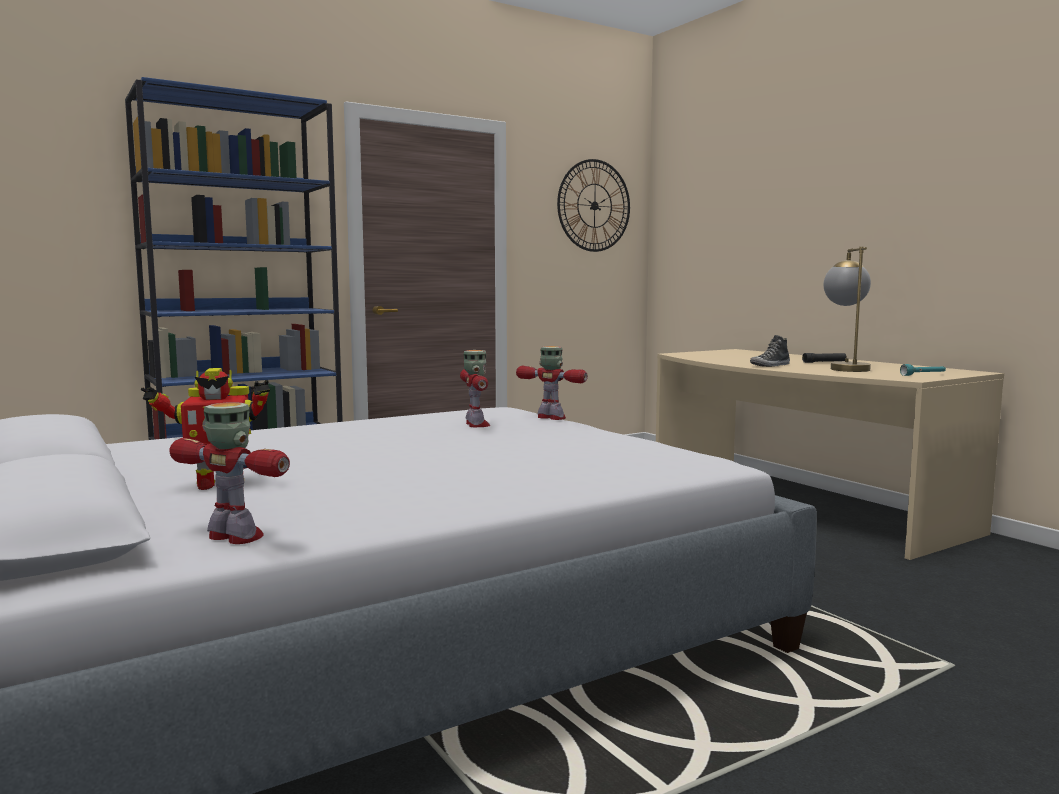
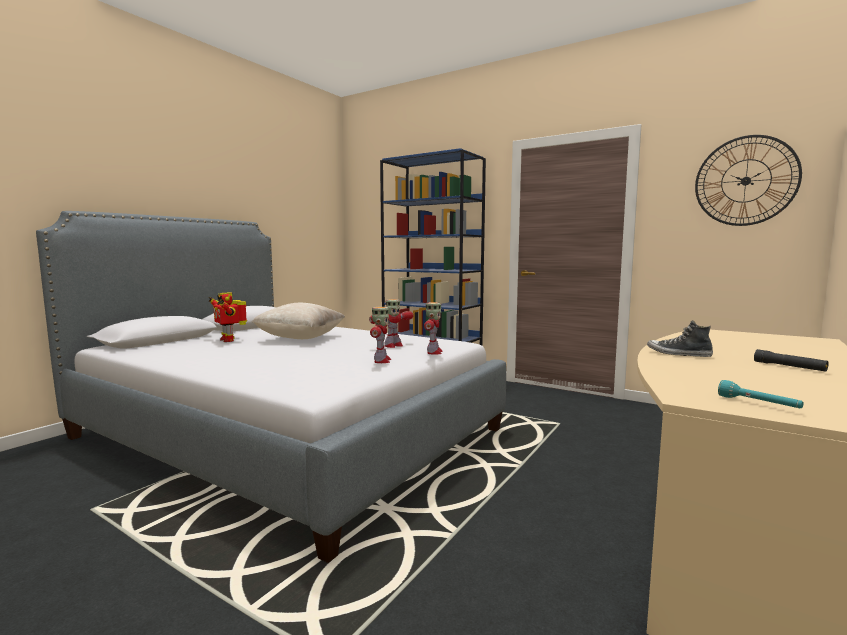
camera: 65 degrees right, 0 degrees up
toy robot [169,402,290,544] -> toy robot moved to [370,307,391,363]
table lamp [824,247,871,372] -> none
none -> beige pillow [251,303,345,339]

